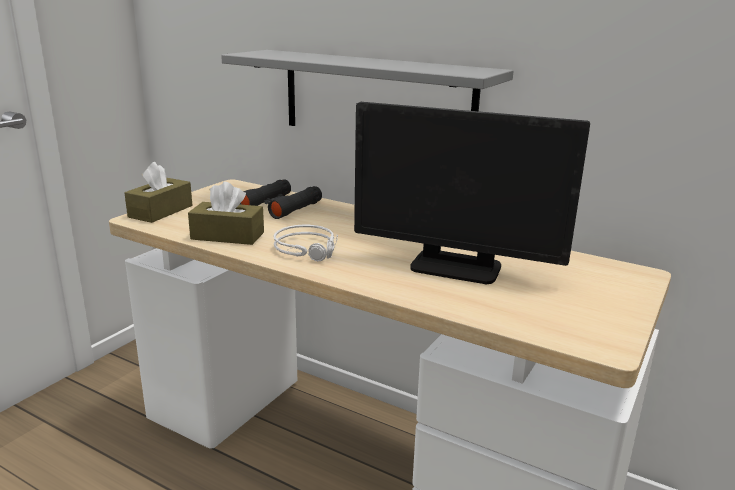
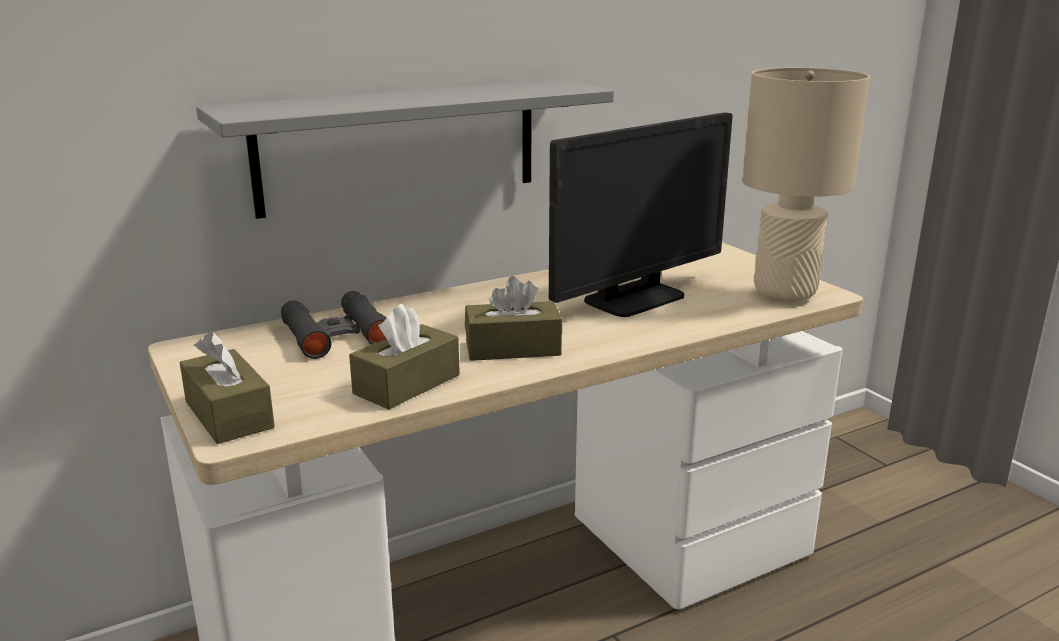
camera: 60 degrees left, 0 degrees up
grey headphones [273,225,338,262] -> brown tissue box [465,276,562,361]
none -> beige table lamp [742,68,870,302]

